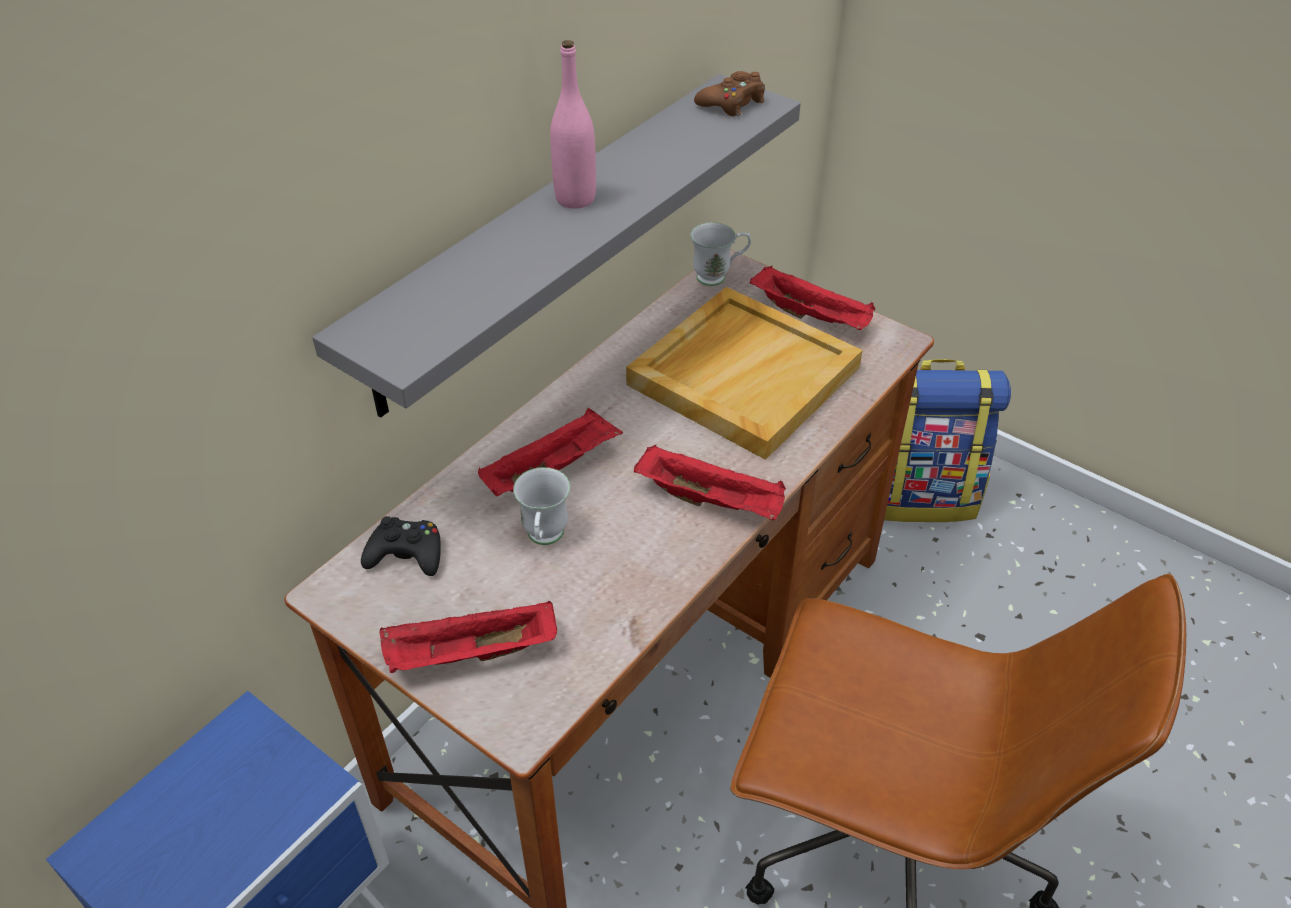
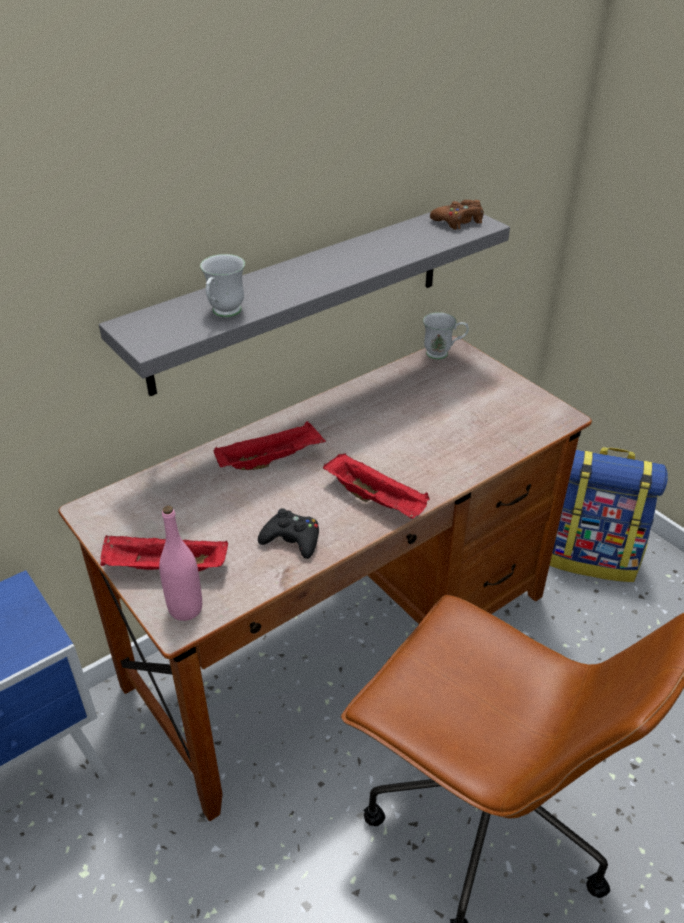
camera: 15 degrees right, 5 degrees down
black game controller [361,516,441,576] -> black game controller moved to [258,508,319,559]
white mug [513,467,570,545] -> white mug moved to [200,254,245,317]
pink bottle [550,40,596,209] -> pink bottle moved to [159,506,202,621]
beige tray [626,287,863,460] -> none
red tray [750,266,875,330] -> none

